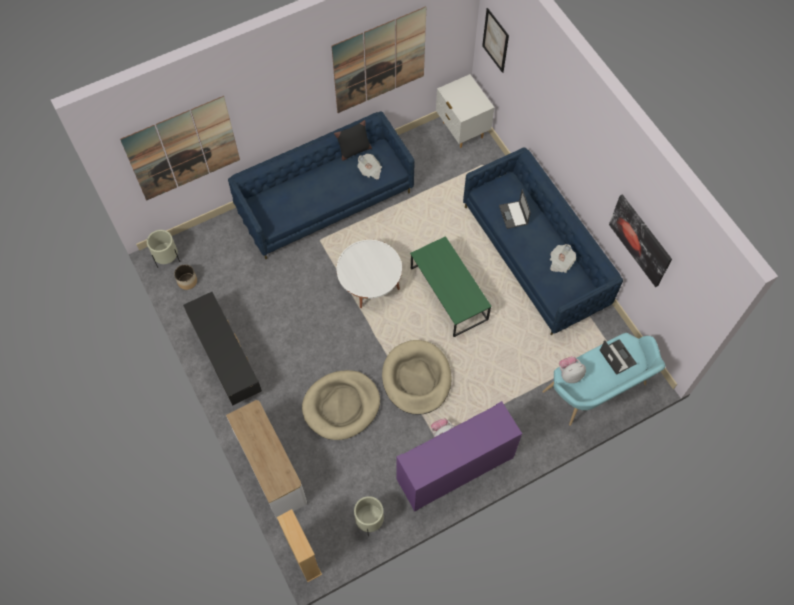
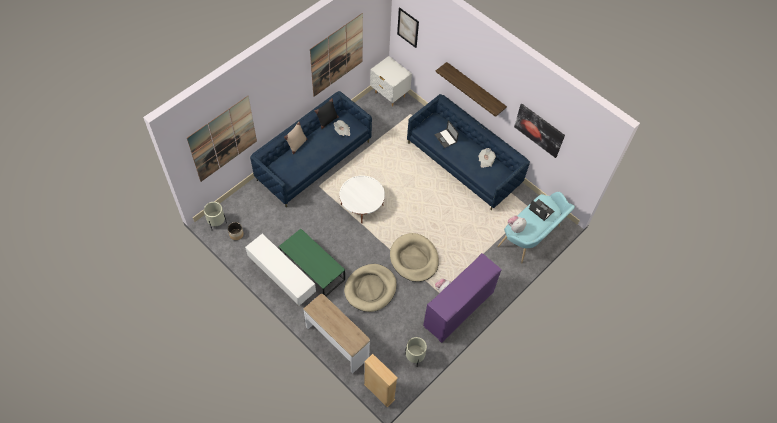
camera: 20 degrees left, 5 degrees down
black tv stand [183,292,262,406] -> white tv stand [245,234,316,306]
green coffee table [410,236,492,337] -> green coffee table moved to [279,229,345,296]
none -> beige pillow [284,122,308,154]
none -> shelf [436,62,507,117]

